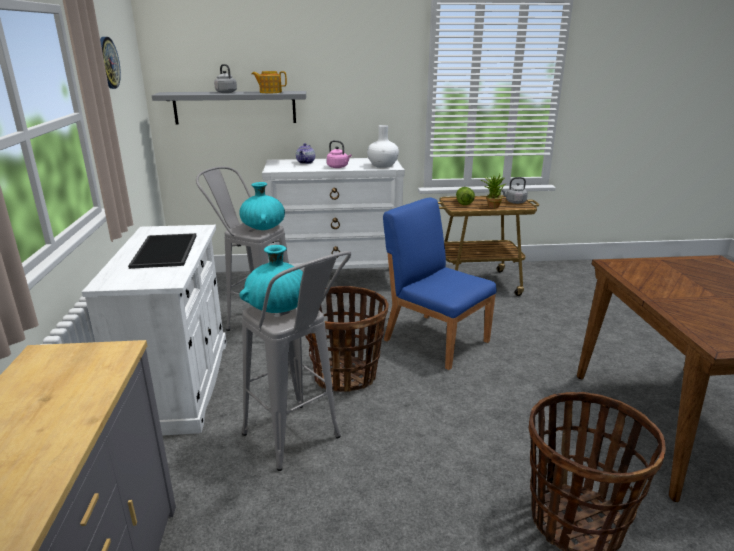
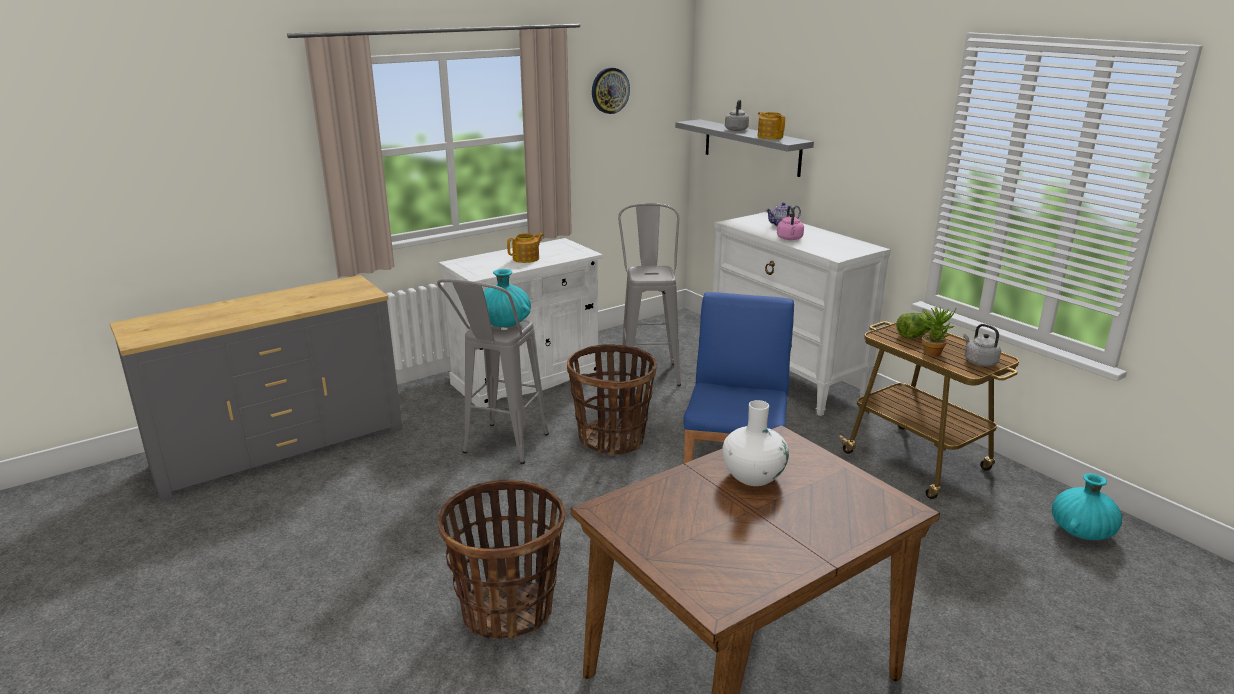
camera: 60 degrees right, 0 degrees up
tray [128,233,197,269] -> teapot [507,233,544,263]
turquoise vase [239,182,285,230] -> turquoise vase moved to [1052,473,1122,540]
white vase [367,125,399,168] -> white vase moved to [722,400,789,486]

